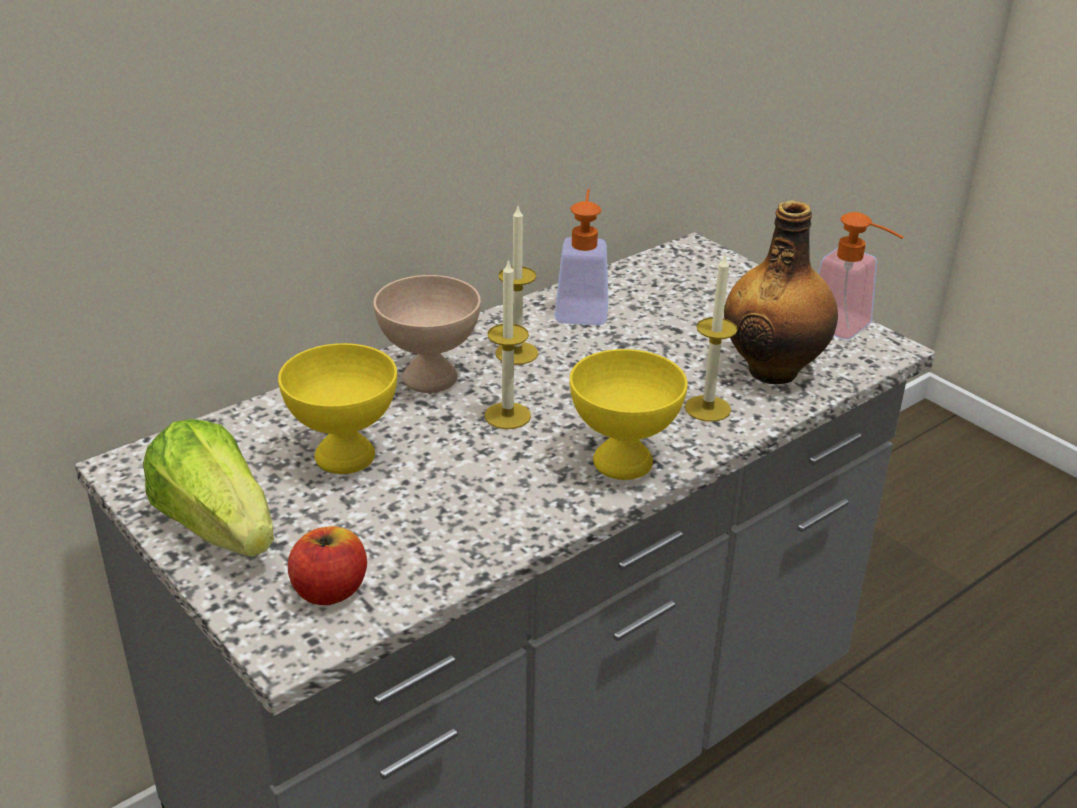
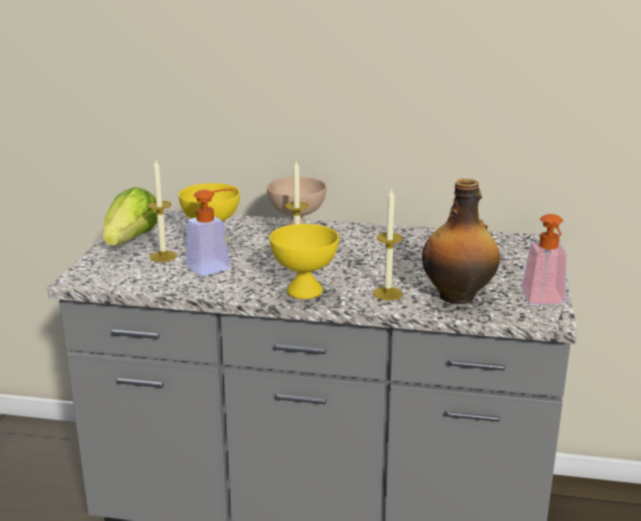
camera: 50 degrees right, 10 degrees down
apple [288,526,367,605] -> none
candle [495,206,538,365] -> candle moved to [147,160,177,262]
soap dispenser [554,189,609,326] -> soap dispenser moved to [186,189,234,276]

